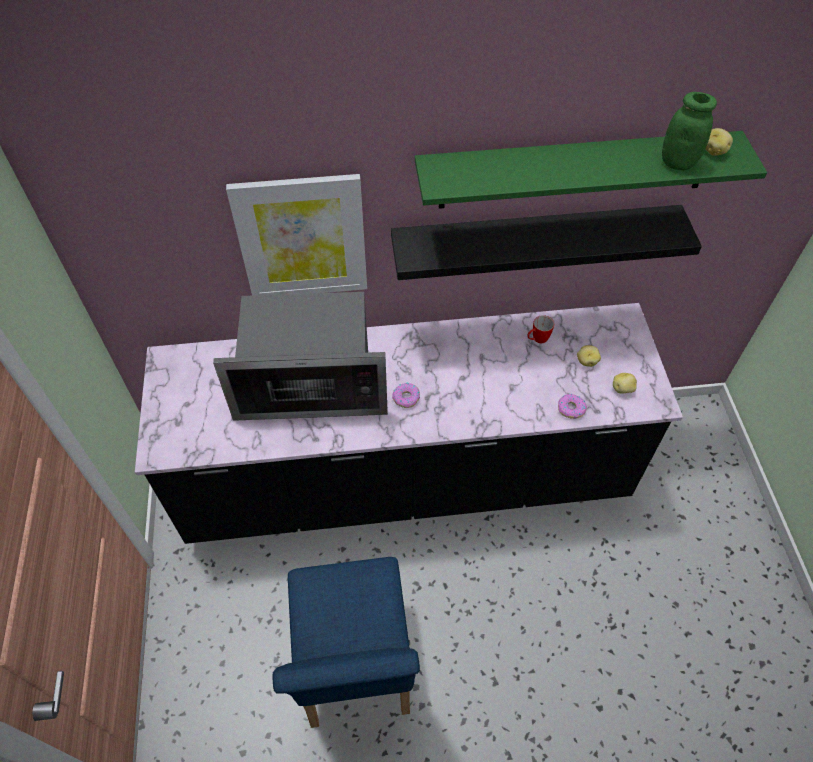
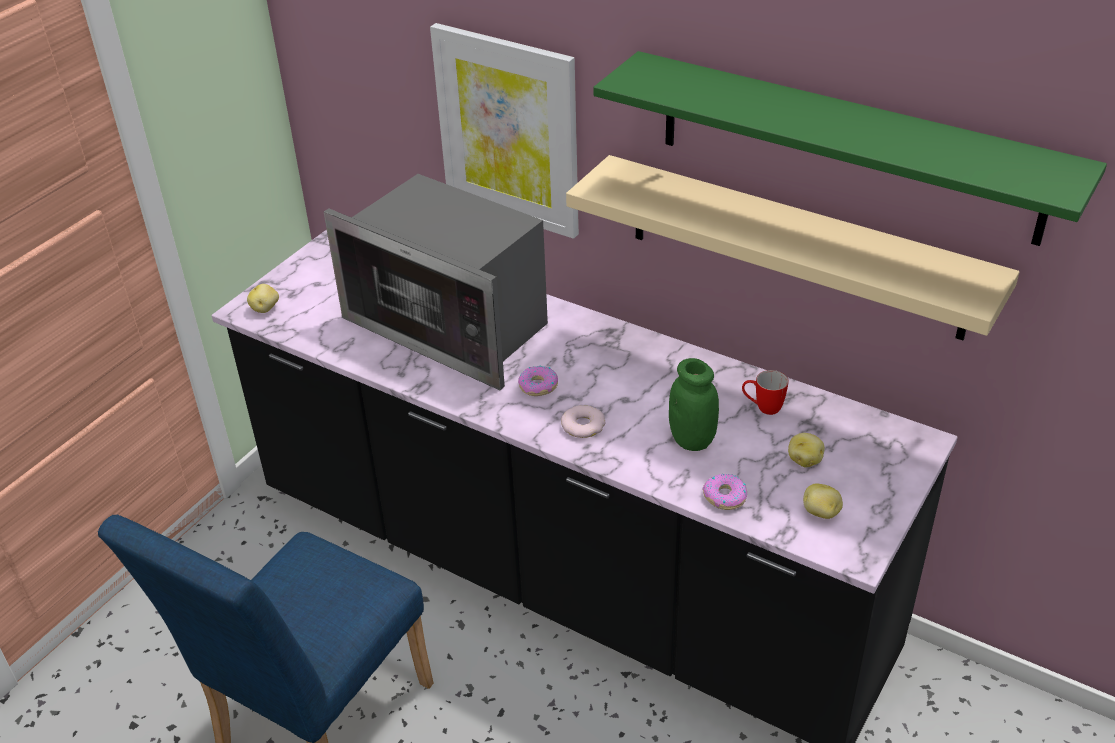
camera: 40 degrees right, 15 degrees down
black shelf [391,205,702,280] -> beige shelf [566,155,1020,340]
green jar [662,92,717,170] -> green jar moved to [669,358,719,451]
potato [706,128,733,156] -> potato moved to [247,284,279,313]
none -> donut [561,405,606,438]

